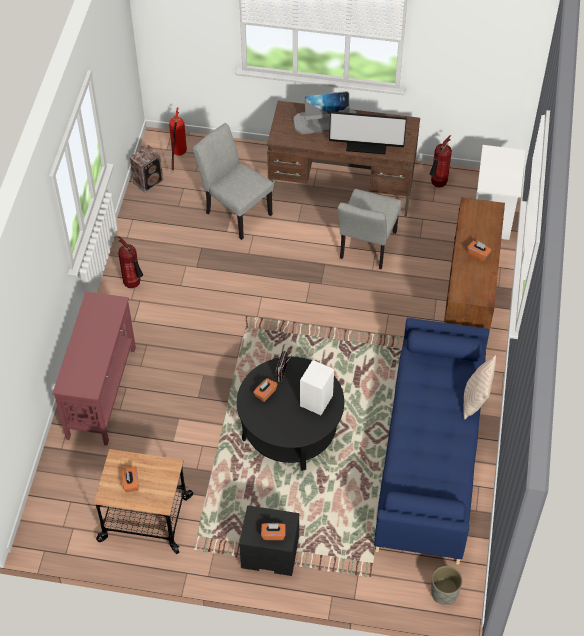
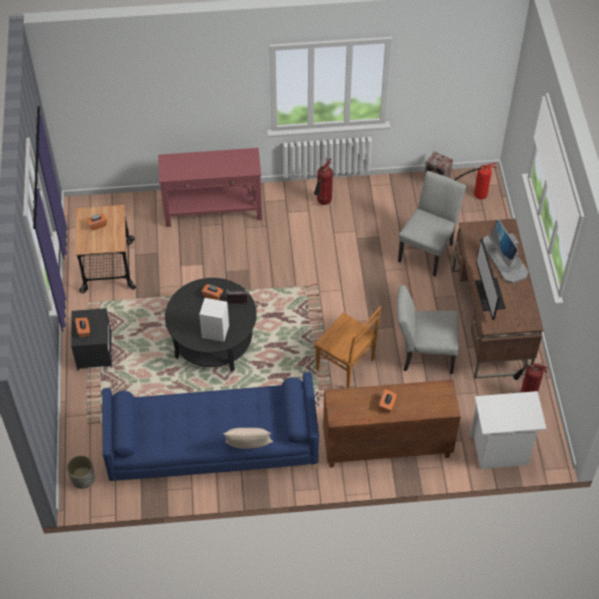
camera: 75 degrees right, 0 degrees up
none -> brown chair [315,306,381,388]

